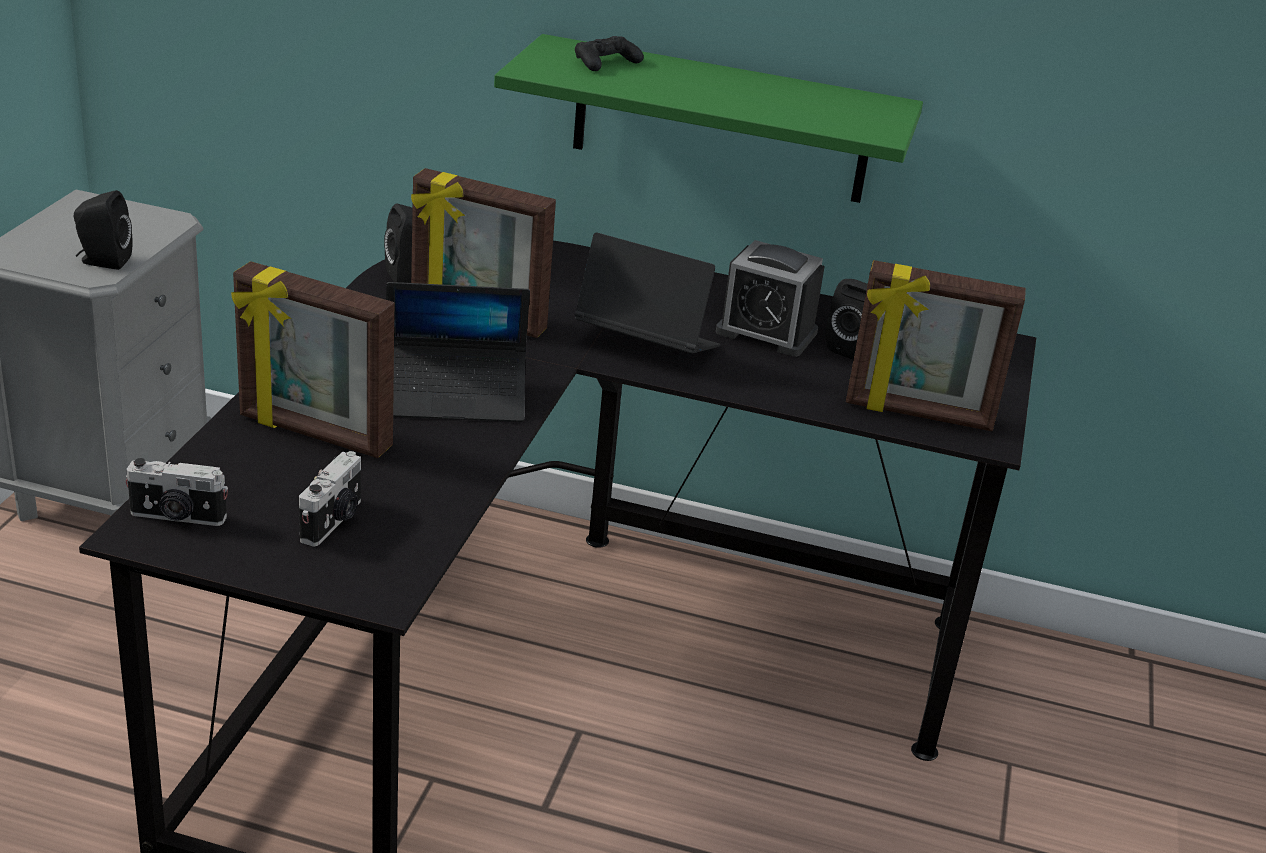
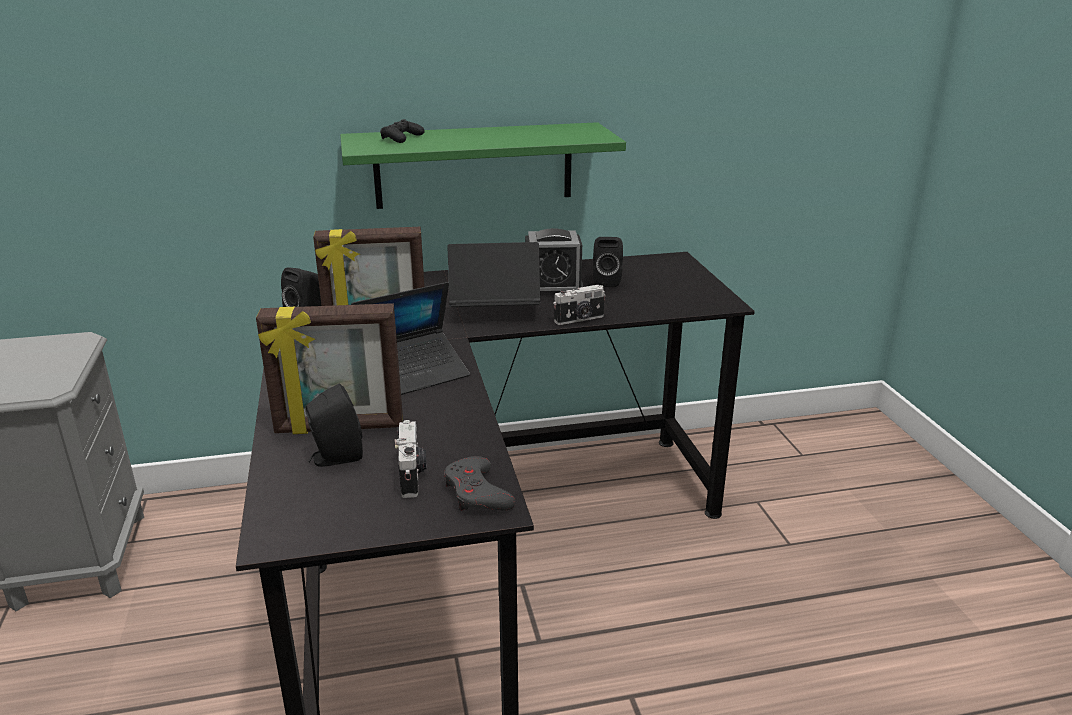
camera: 25 degrees left, 5 degrees down
black speaker [74,190,132,270] -> black speaker moved to [305,383,363,467]
camera [125,458,228,526] -> camera moved to [553,285,606,325]
picture frame [846,260,1026,431] -> none
none -> grey game controller [444,456,516,511]

